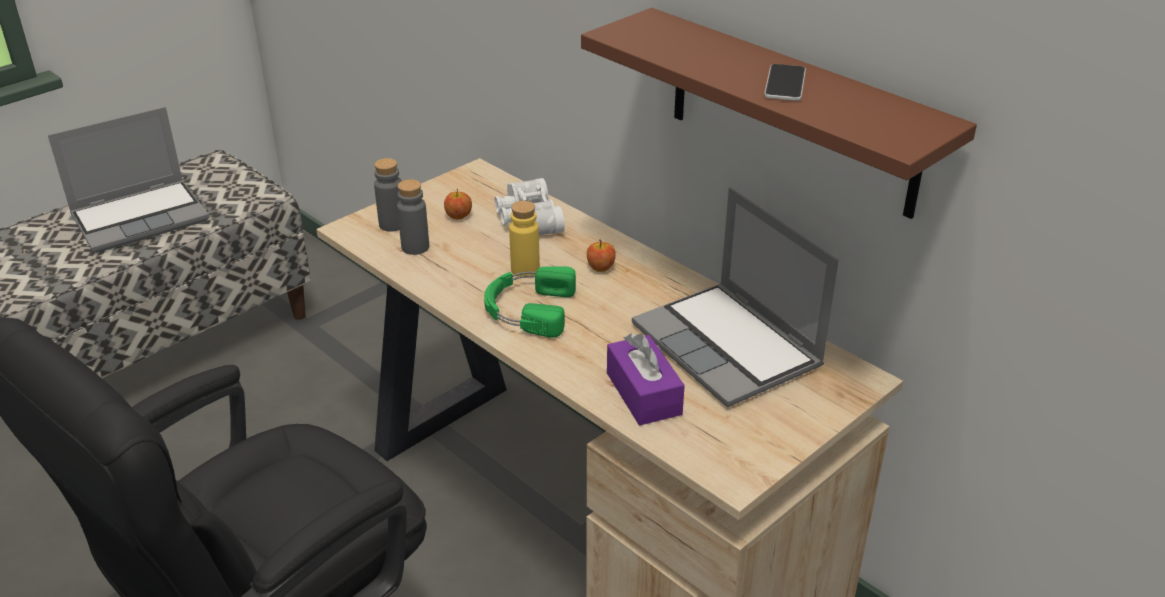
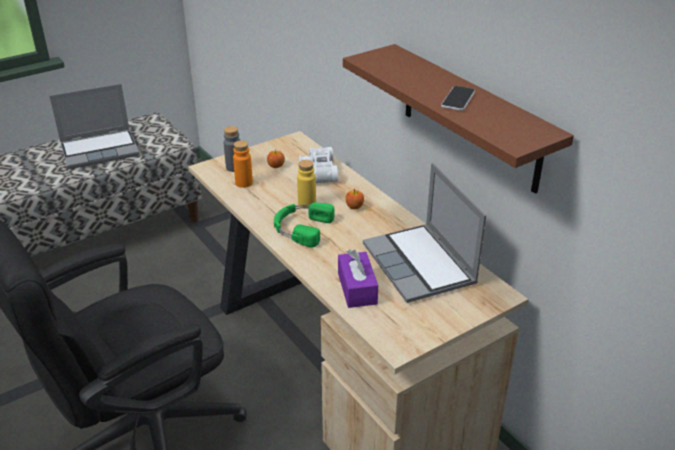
camera: 10 degrees right, 0 degrees up
grey bottle [397,179,429,255] -> orange bottle [233,141,253,188]

